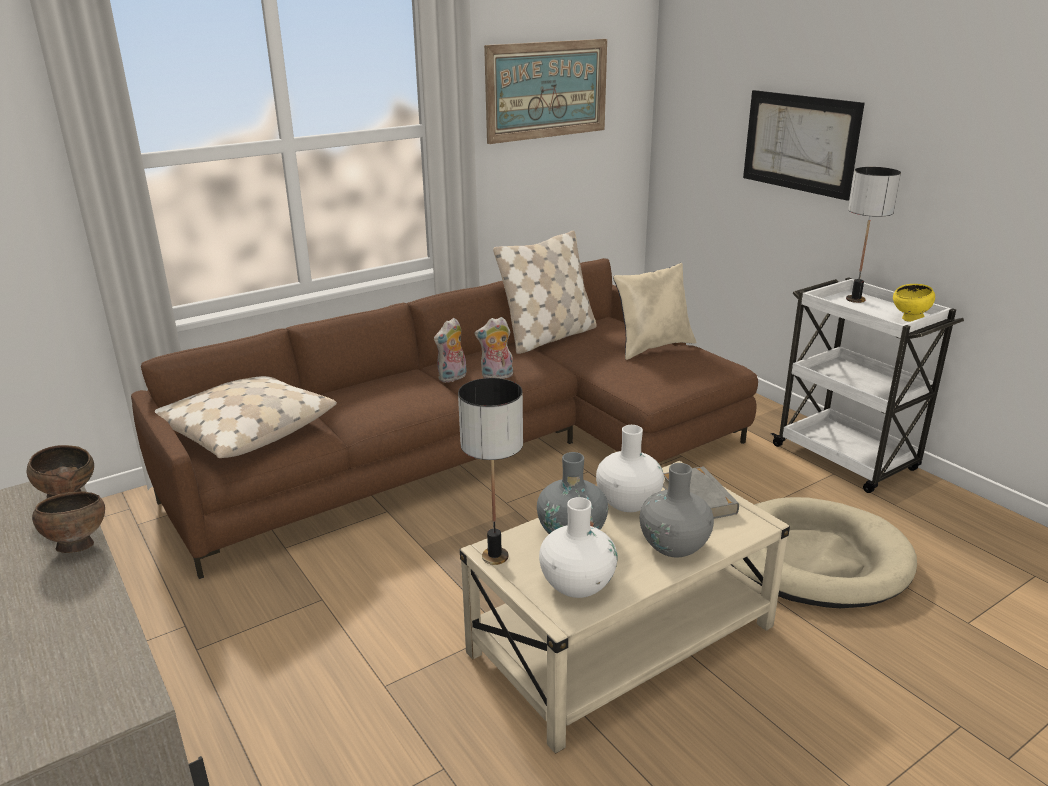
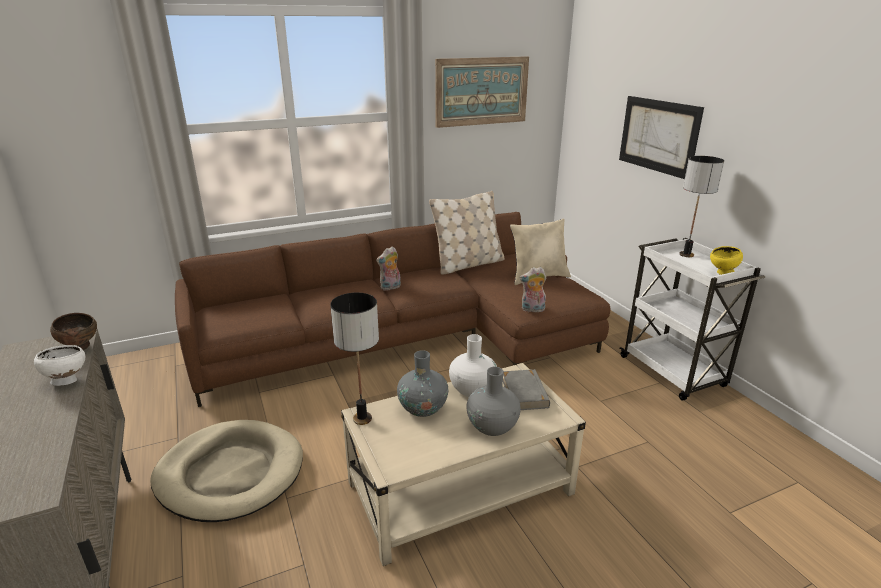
camera: 10 degrees right, 0 degrees up
brown bowl [32,491,105,553] -> white bowl [34,345,85,386]
beige pillow [155,376,337,458] -> none
plush toy [475,317,514,379] -> plush toy moved to [520,267,546,312]
white vase [539,497,618,598] -> none
beige dog bed [731,497,917,608] -> beige dog bed moved to [150,420,303,522]

